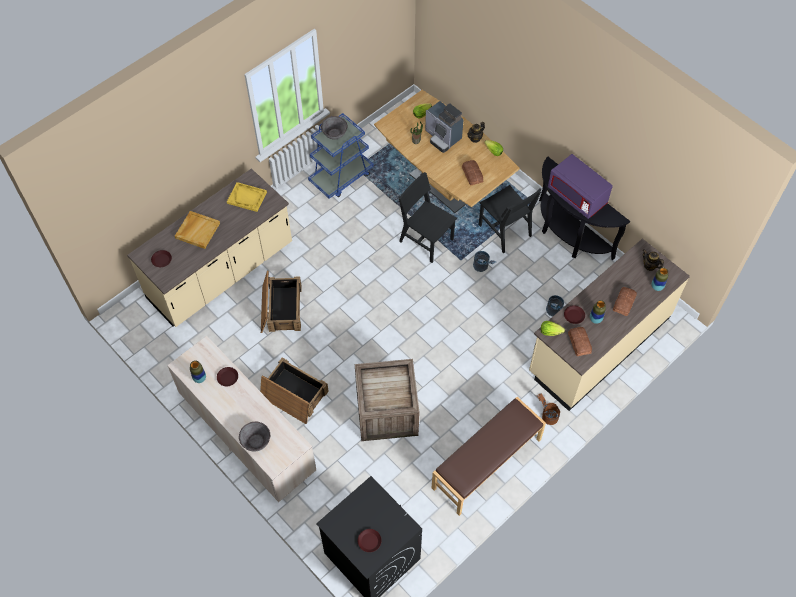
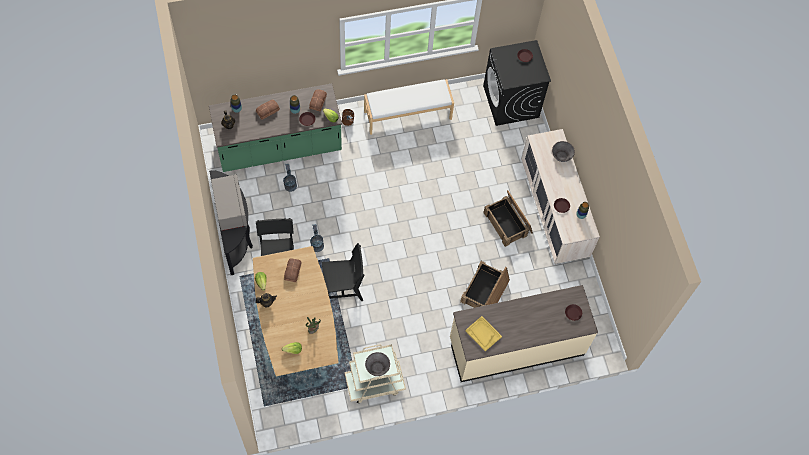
camera: 155 degrees left, 5 degrees up
beige tray [175,211,220,249] -> none
blue cart [308,113,373,199] -> beige cart [345,344,406,403]
crate [355,359,420,441] -> none
black chair [399,172,457,263] -> black chair turned 75 degrees counterclockwise [322,243,364,301]
coffee machine [425,101,464,153] -> none
brown bench [431,397,546,516] -> white bench [364,79,454,135]
beige counter [529,239,690,411] -> green counter [209,83,342,172]
purple microwave [548,154,613,219] -> grey microwave [211,174,247,231]

